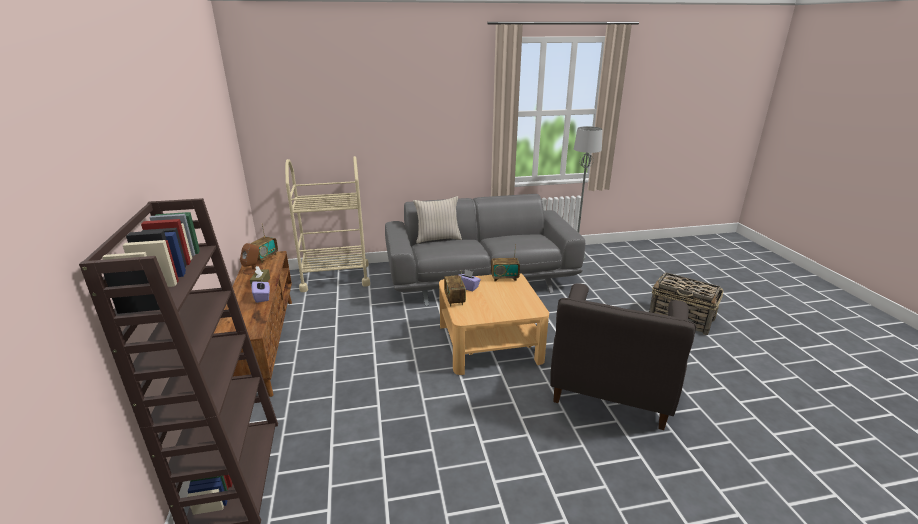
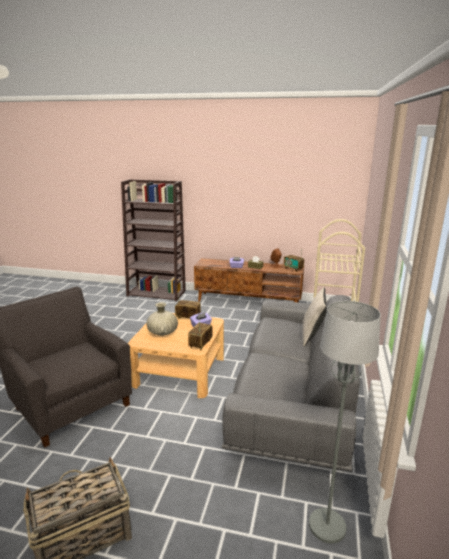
camera: 115 degrees right, 5 degrees down
none -> beige vase [146,302,178,336]

